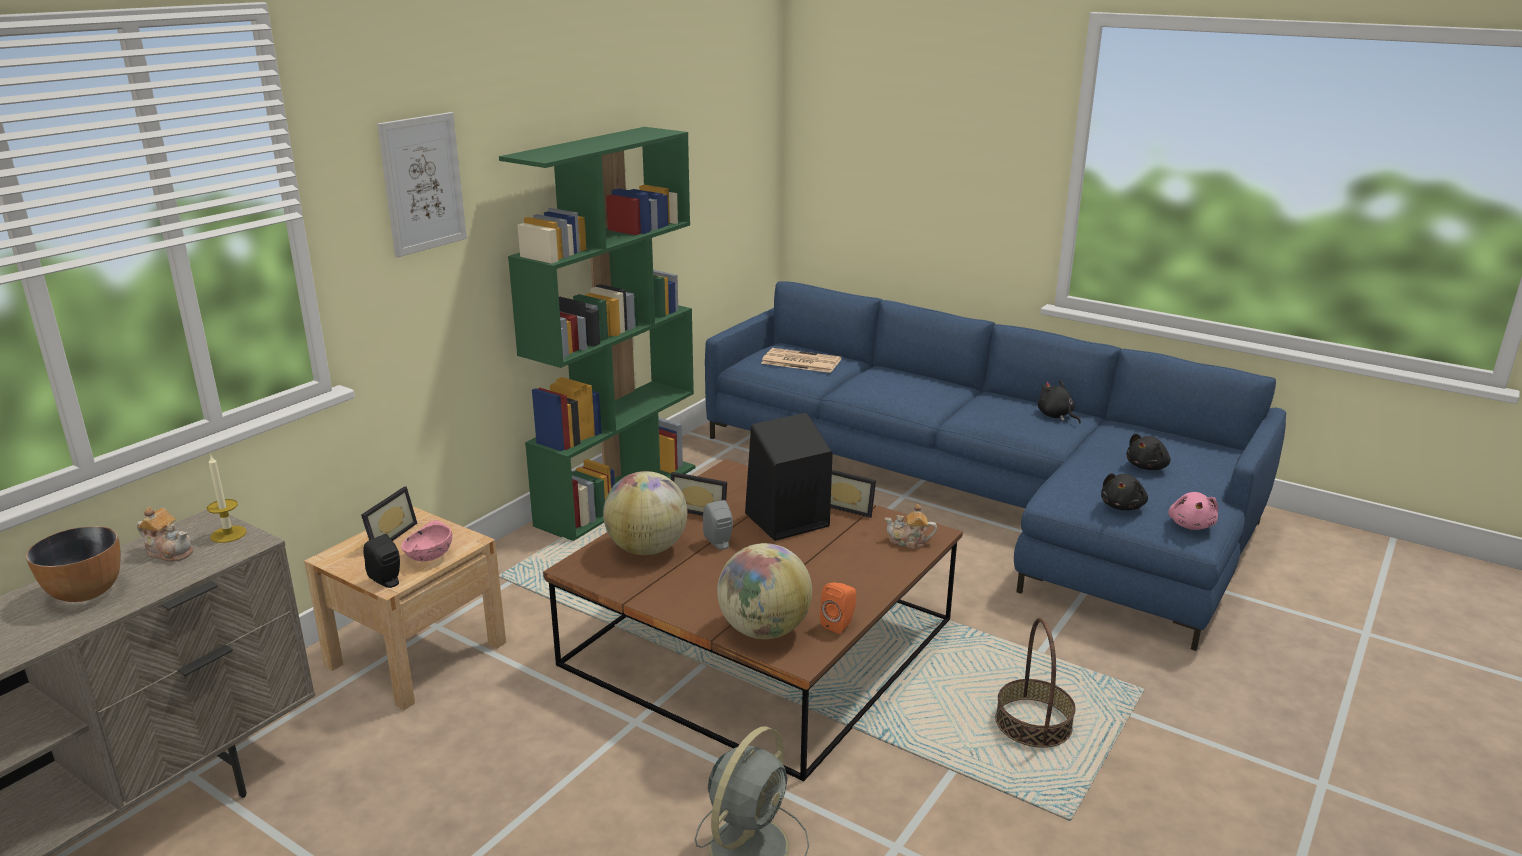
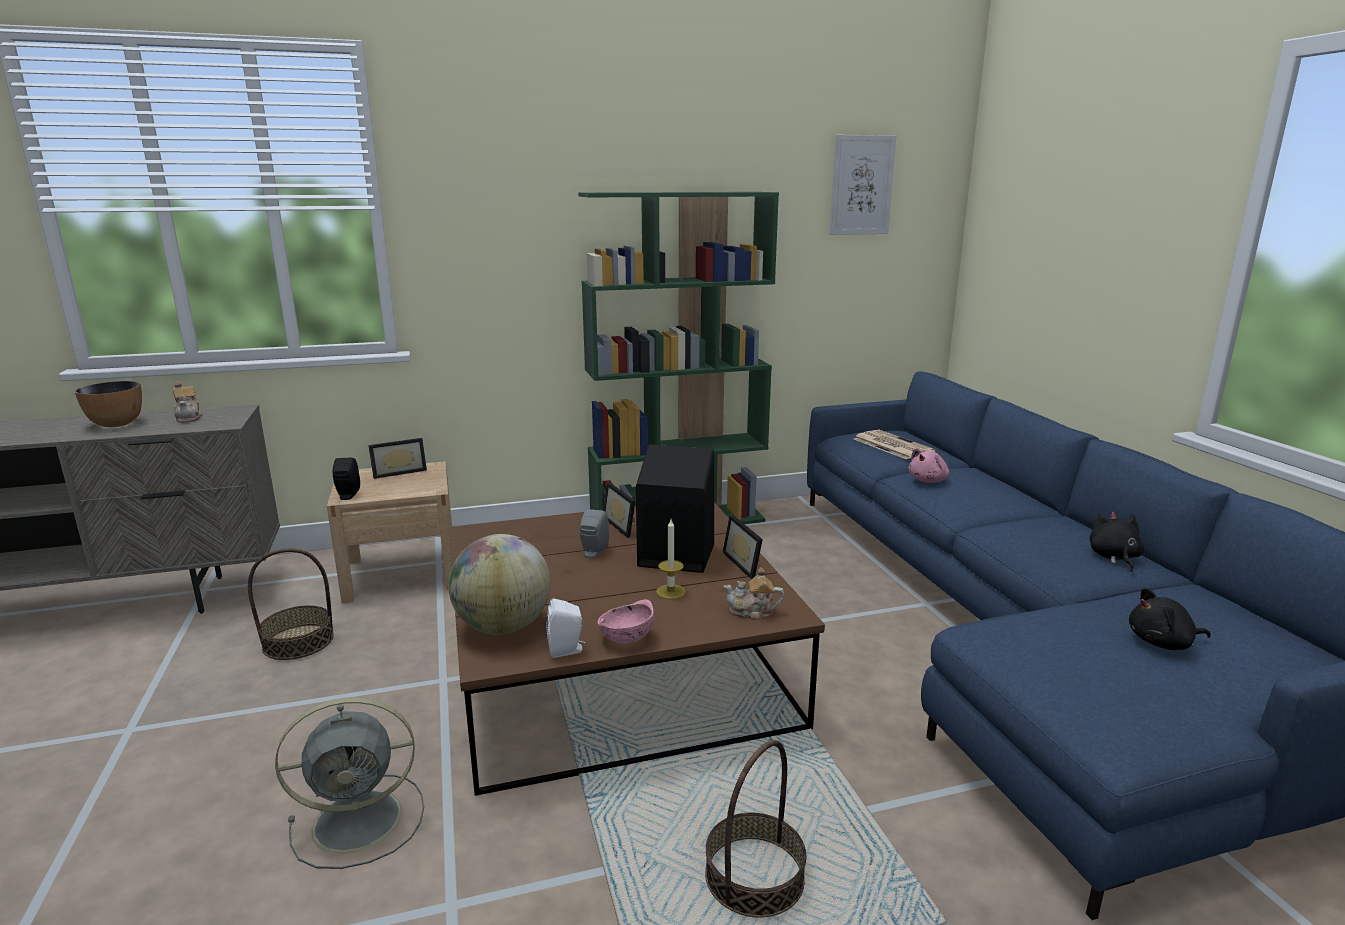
camera: 40 degrees right, 5 degrees down
candle [207,455,247,543] -> candle moved to [656,519,686,599]
picture [377,112,467,257] -> picture moved to [830,135,897,235]
pink bowl [401,520,452,561] -> pink bowl moved to [598,599,654,644]
globe [603,471,687,555] -> none
orange speaker [820,582,856,634] -> white speaker [546,598,586,658]
teapot [885,504,937,549] -> teapot turned 45 degrees counterclockwise [724,567,784,620]
black plush toy [1101,473,1148,510] -> none
pink plush toy [1168,492,1219,530] -> pink plush toy moved to [908,448,950,483]
none -> basket [248,548,334,660]

